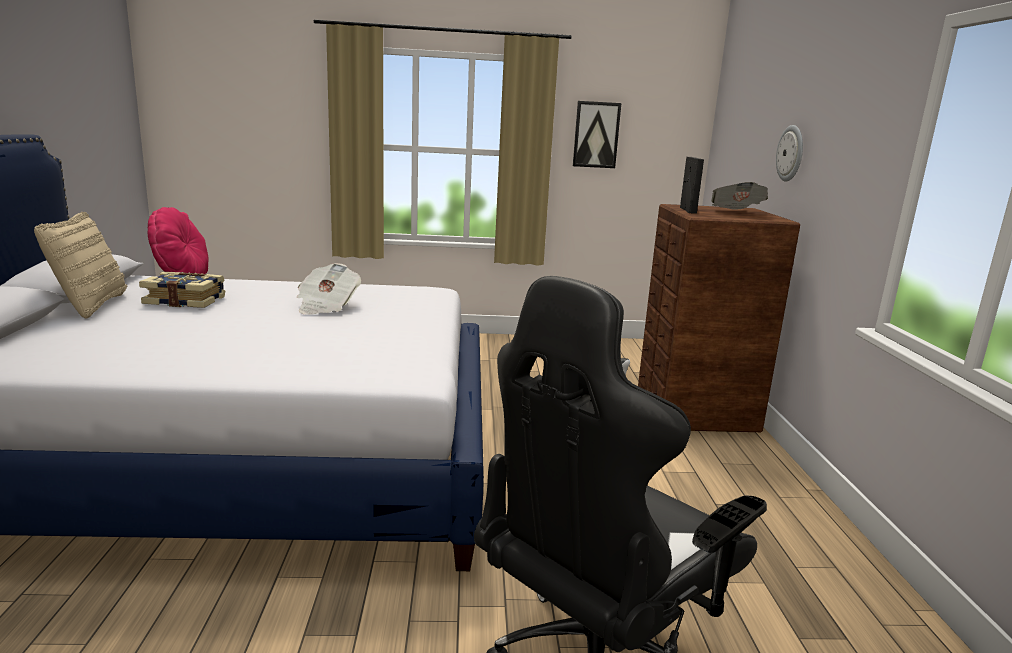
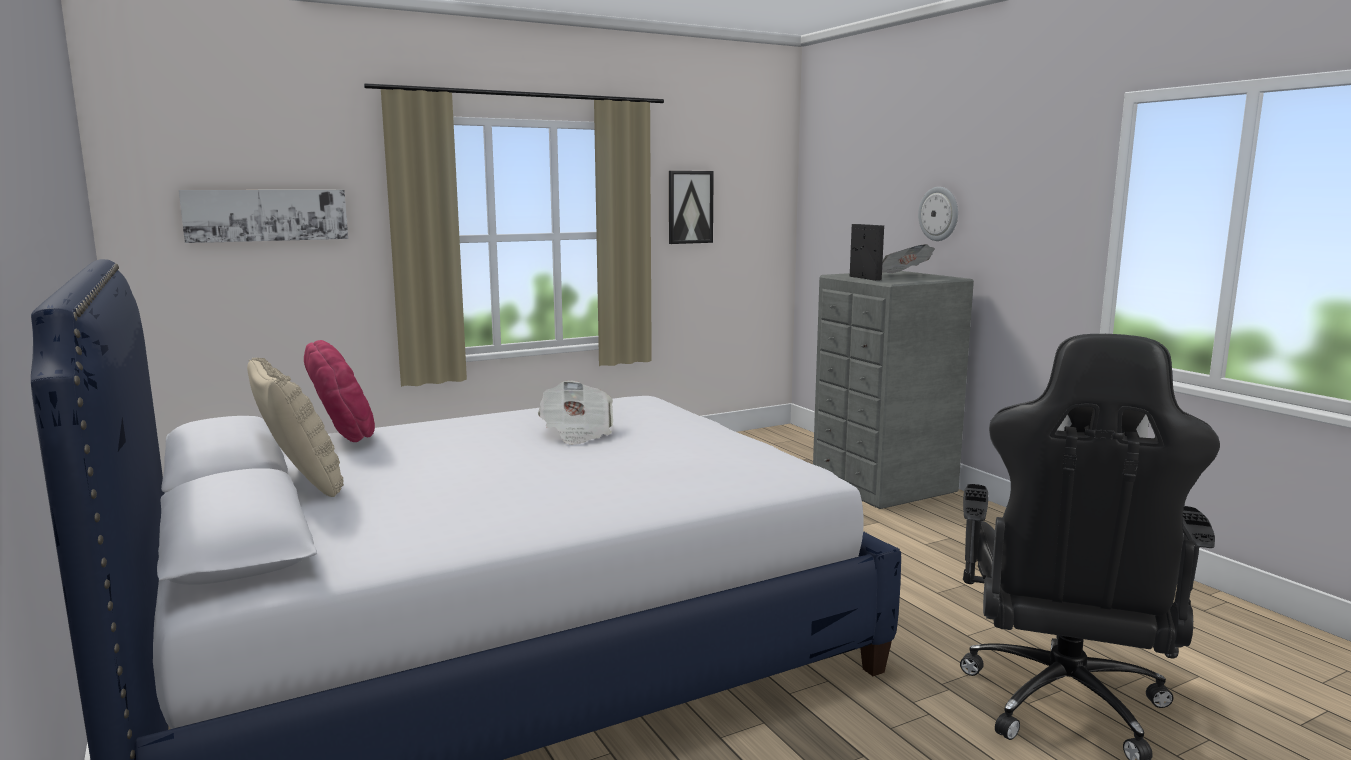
camera: 25 degrees left, 5 degrees down
book [139,272,225,308] -> none
brown dresser [638,204,800,432] -> grey dresser [813,271,974,509]
none -> picture [179,190,348,243]

